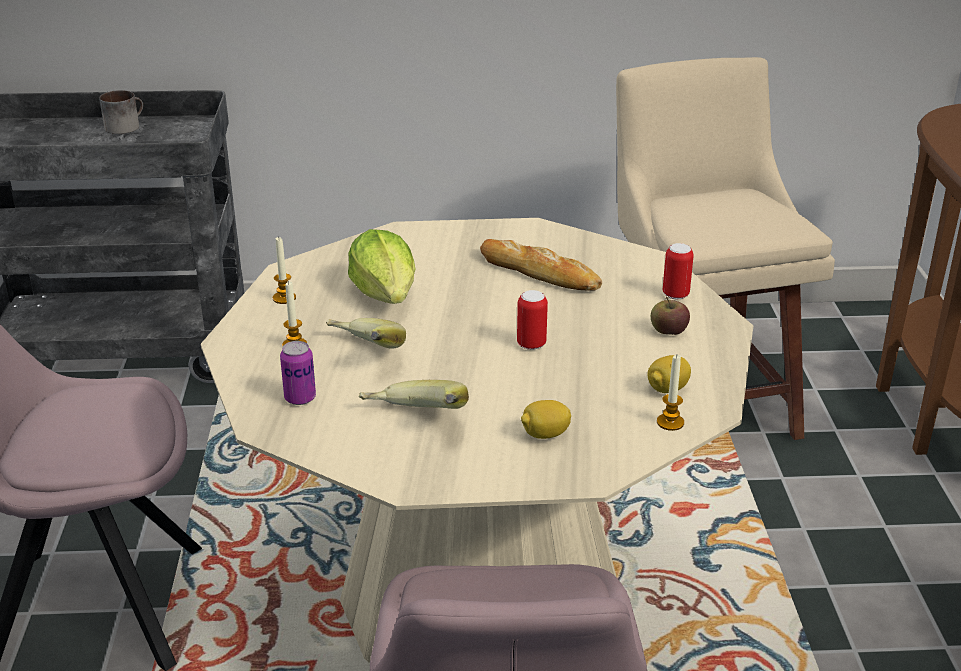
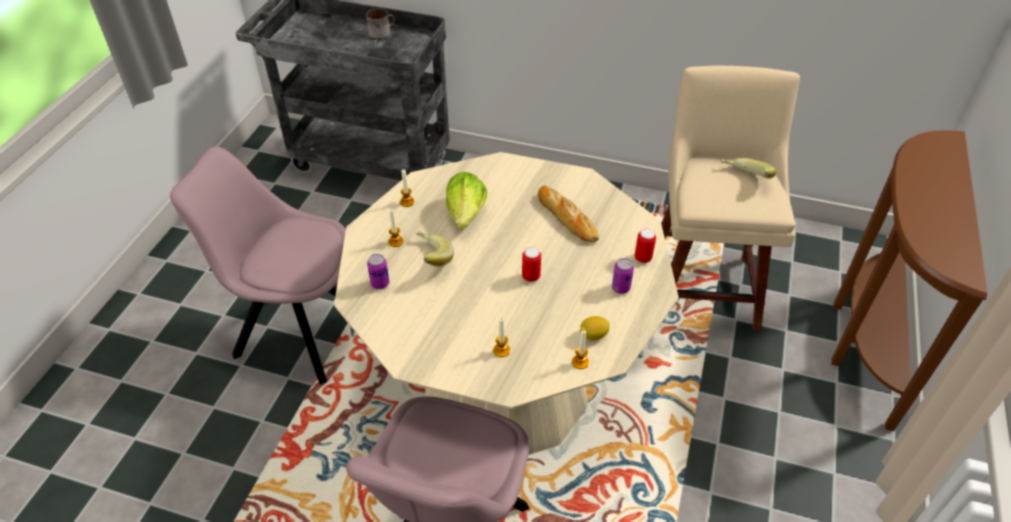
camera: 20 degrees right, 15 degrees up
banana [359,380,469,409] -> banana moved to [721,158,776,179]
lemon [521,400,571,439] -> candle [493,318,510,357]
apple [651,297,690,335] -> can [612,258,634,294]

